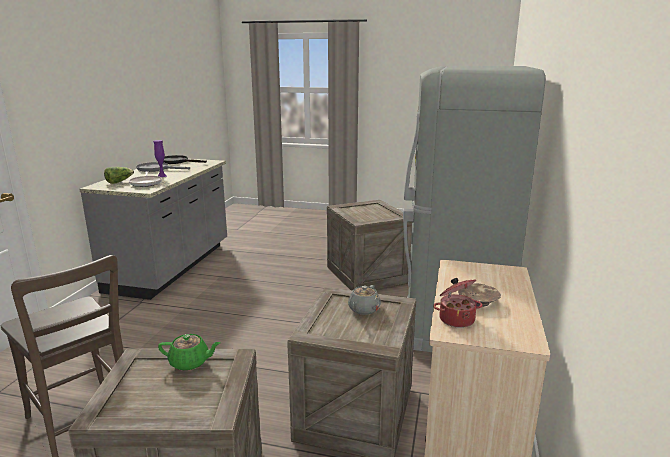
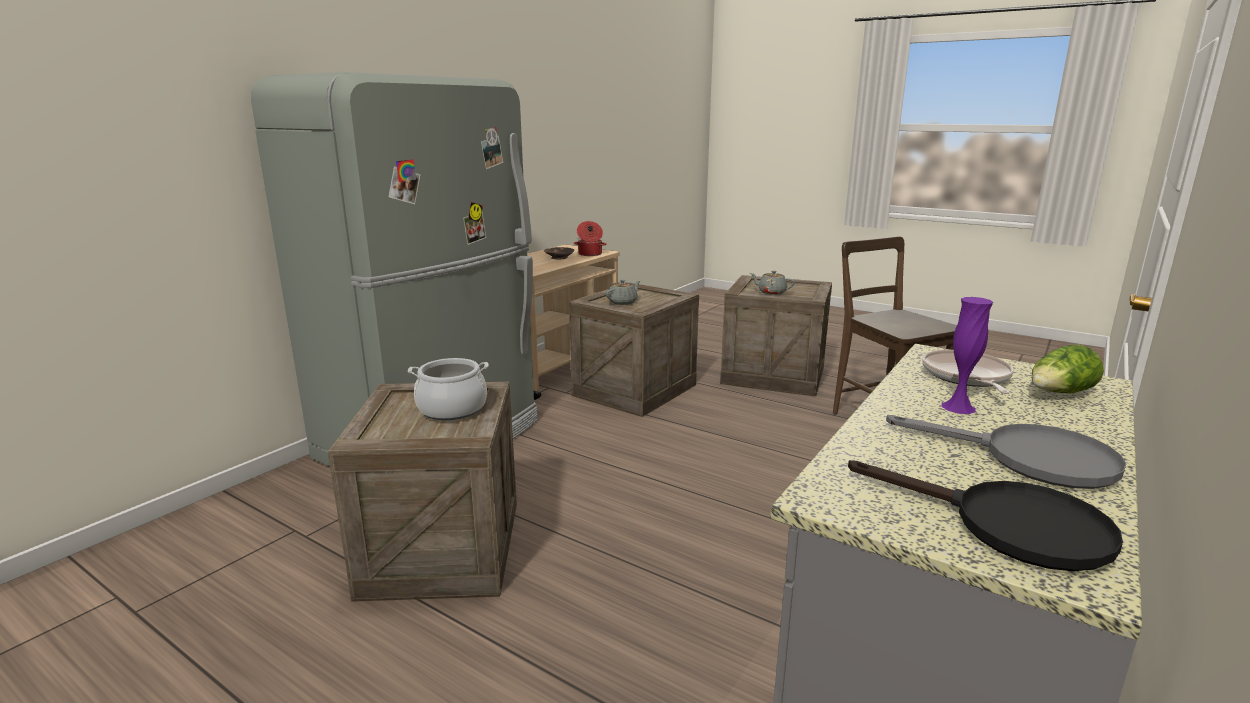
camera: 160 degrees left, 0 degrees up
green teapot [158,334,221,371] -> grey teapot [750,271,795,295]
none -> cooking pot [408,358,489,420]

